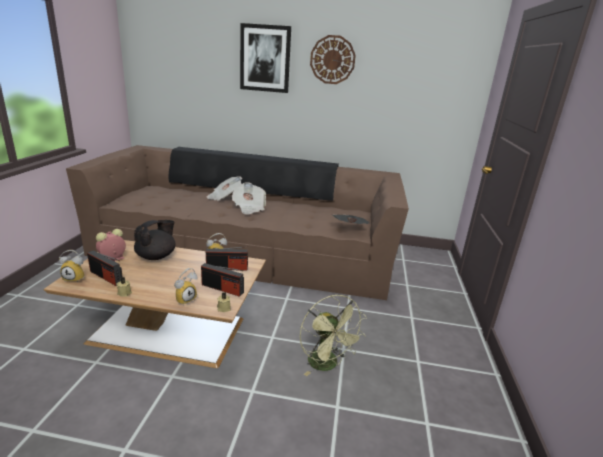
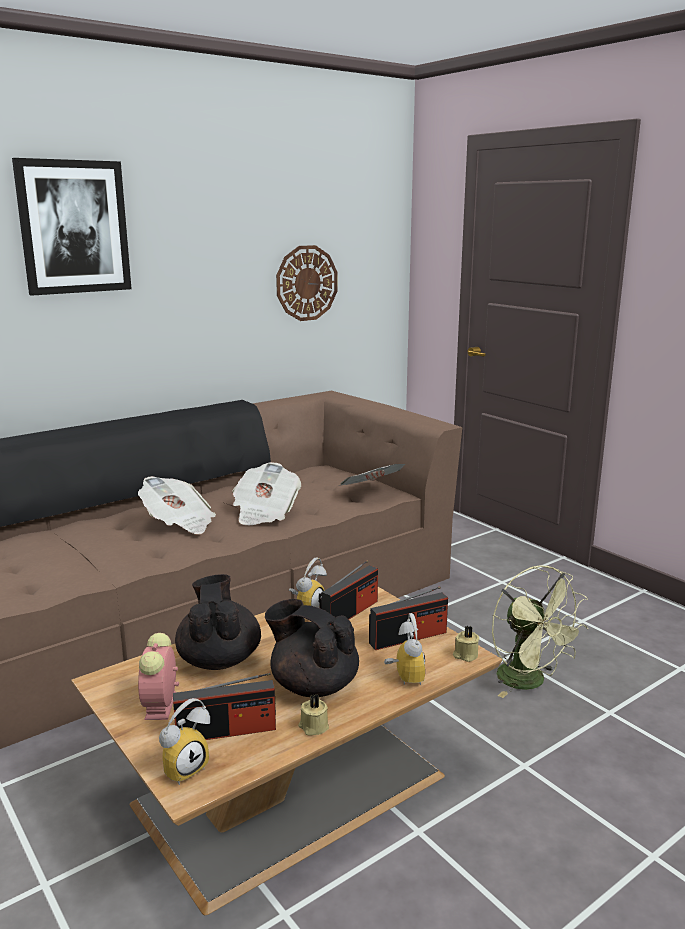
camera: 45 degrees left, 5 degrees down
newspaper [207,176,242,201] -> newspaper moved to [232,462,302,525]
green fan [300,295,367,376] -> green fan turned 45 degrees clockwise [492,565,588,698]
wall clock [310,35,356,84] -> wall clock moved to [276,245,337,321]
none -> black teapot [265,599,359,697]

